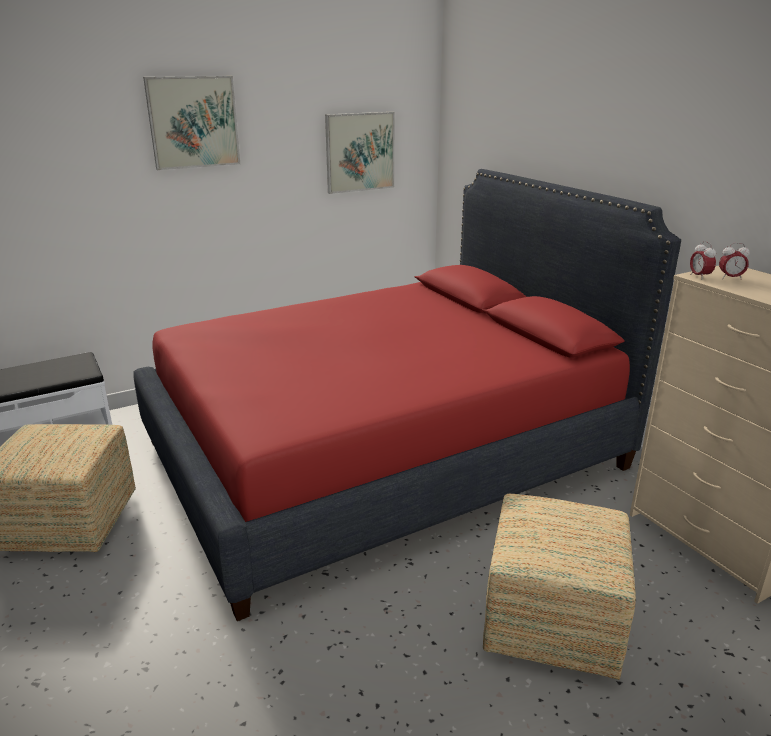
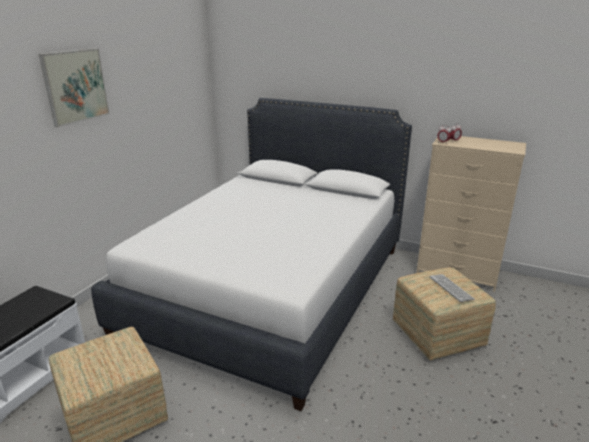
camera: 35 degrees left, 0 degrees up
red bed [133,169,681,621] -> white bed [91,98,412,411]
picture [325,112,395,194] -> none
none -> keyboard [430,274,475,302]

